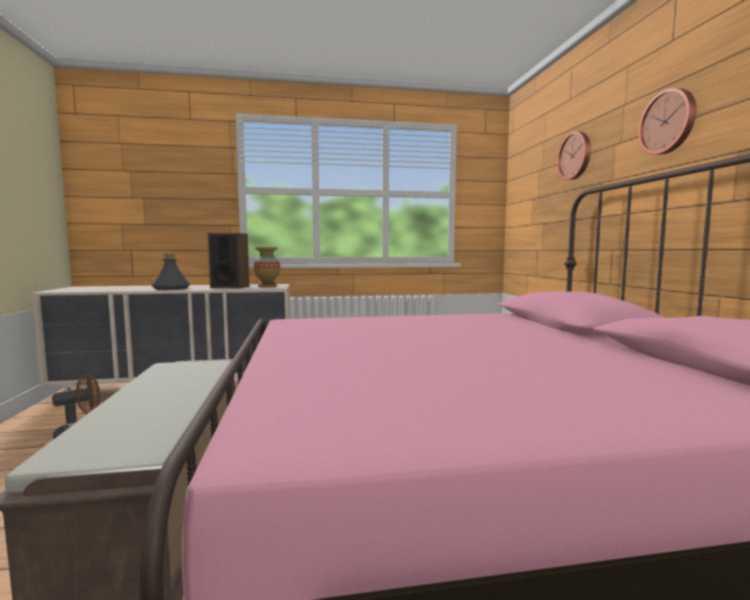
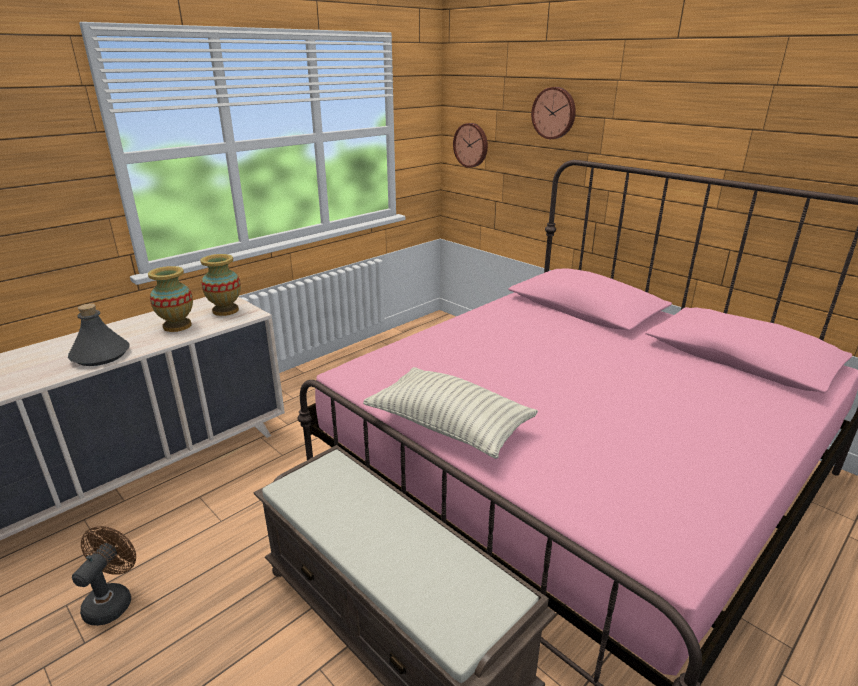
camera: 35 degrees left, 20 degrees up
speaker [208,233,249,288] -> vase [148,266,193,332]
wall clock [638,88,697,155] -> wall clock moved to [453,123,488,168]
none -> pillow [363,367,538,459]

